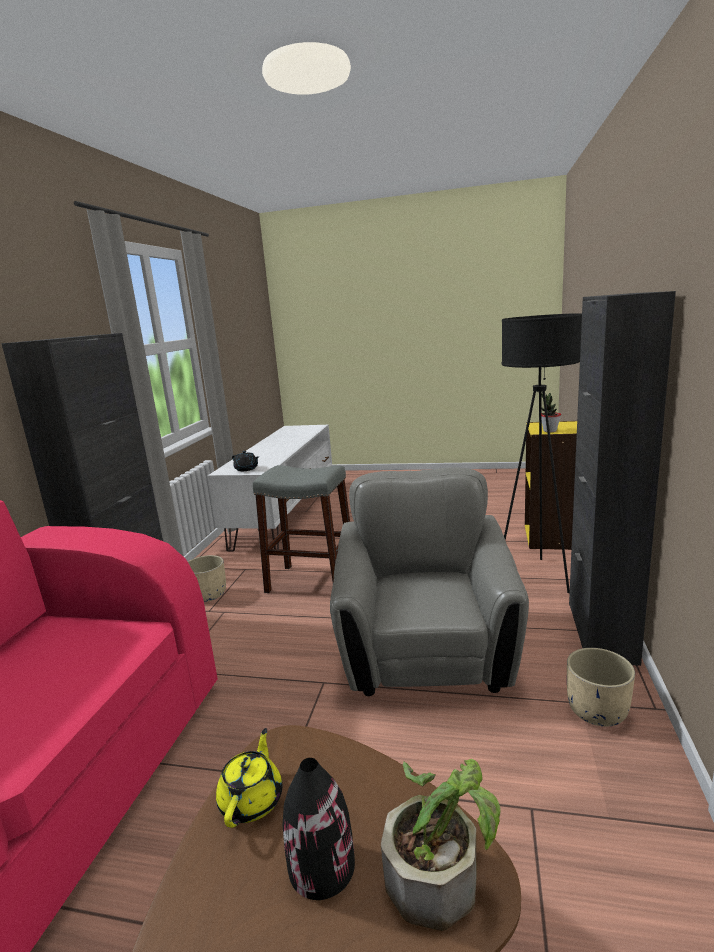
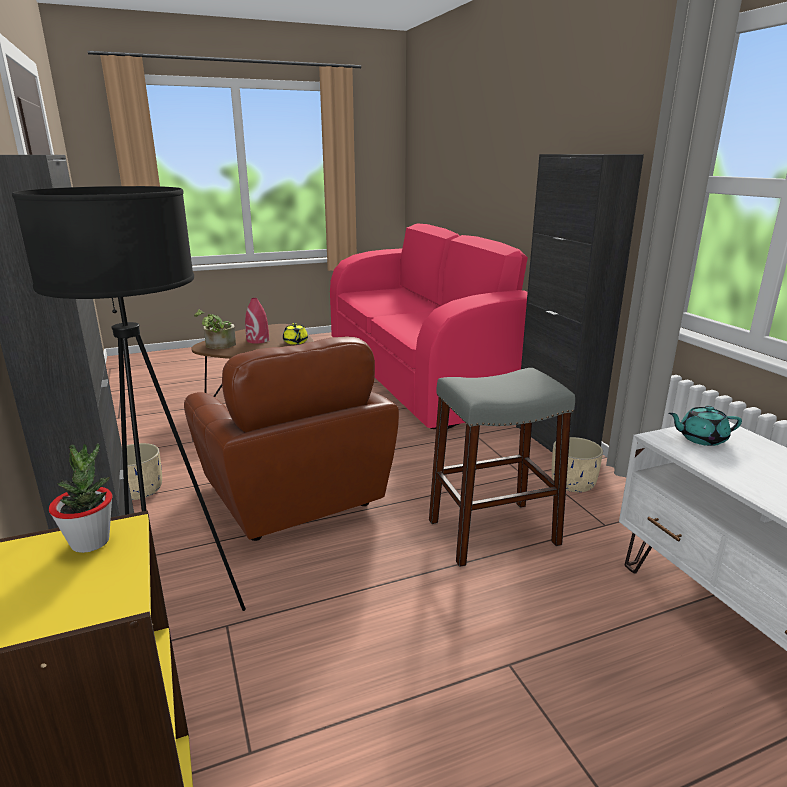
camera: 145 degrees right, 5 degrees up
black teapot [232,451,259,471] -> turquoise teapot [669,406,742,446]
black vase [283,758,355,900] -> red vase [245,298,269,344]
grey armchair [330,467,529,696] -> brown armchair [184,337,399,541]

